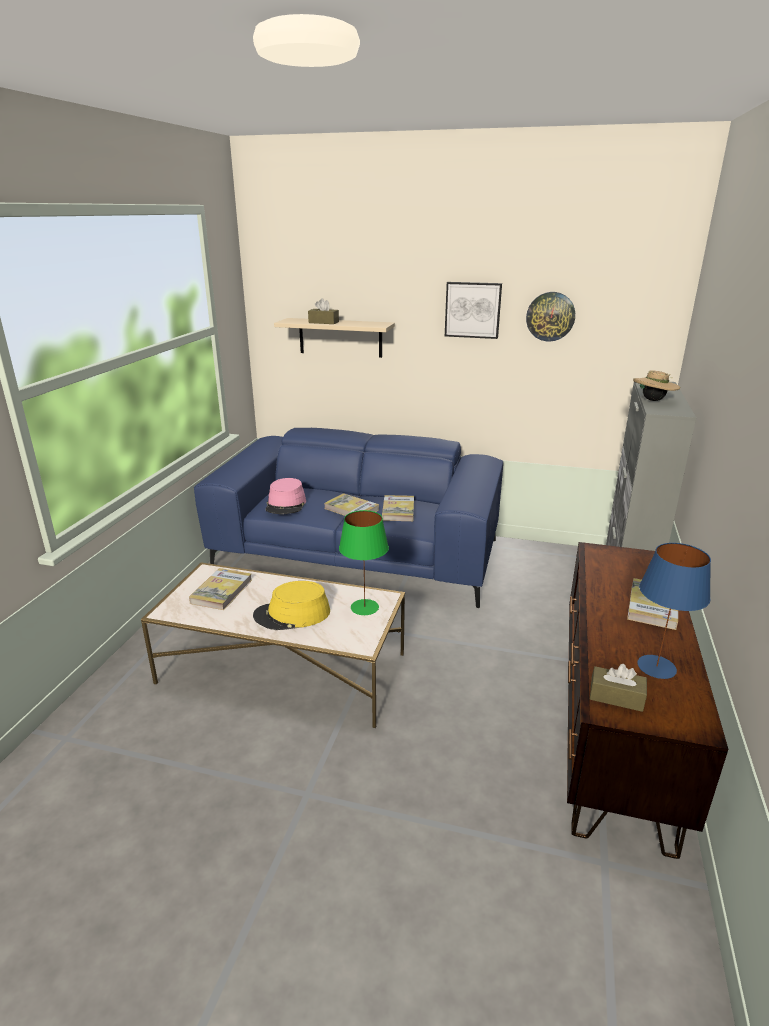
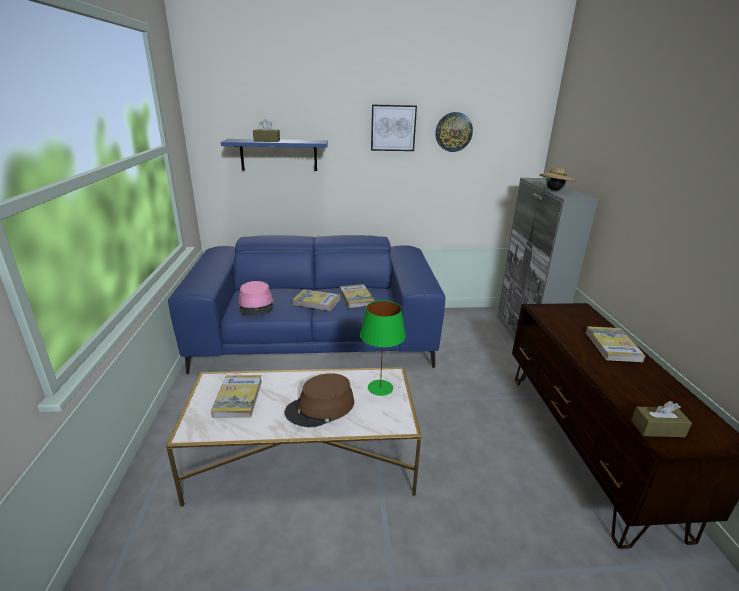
camera: 20 degrees left, 0 degrees up
yellow hat [253,581,330,630] -> brown hat [285,373,354,427]
beige shelf [274,318,395,358] -> blue shelf [221,139,328,171]
blue table lamp [637,543,711,679] -> none

